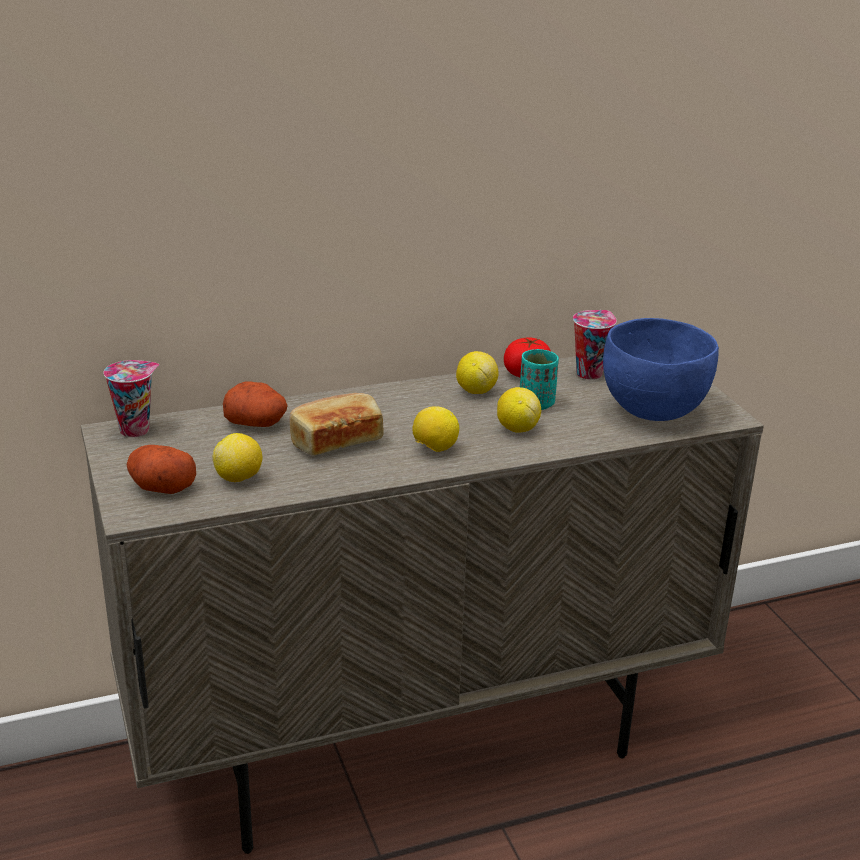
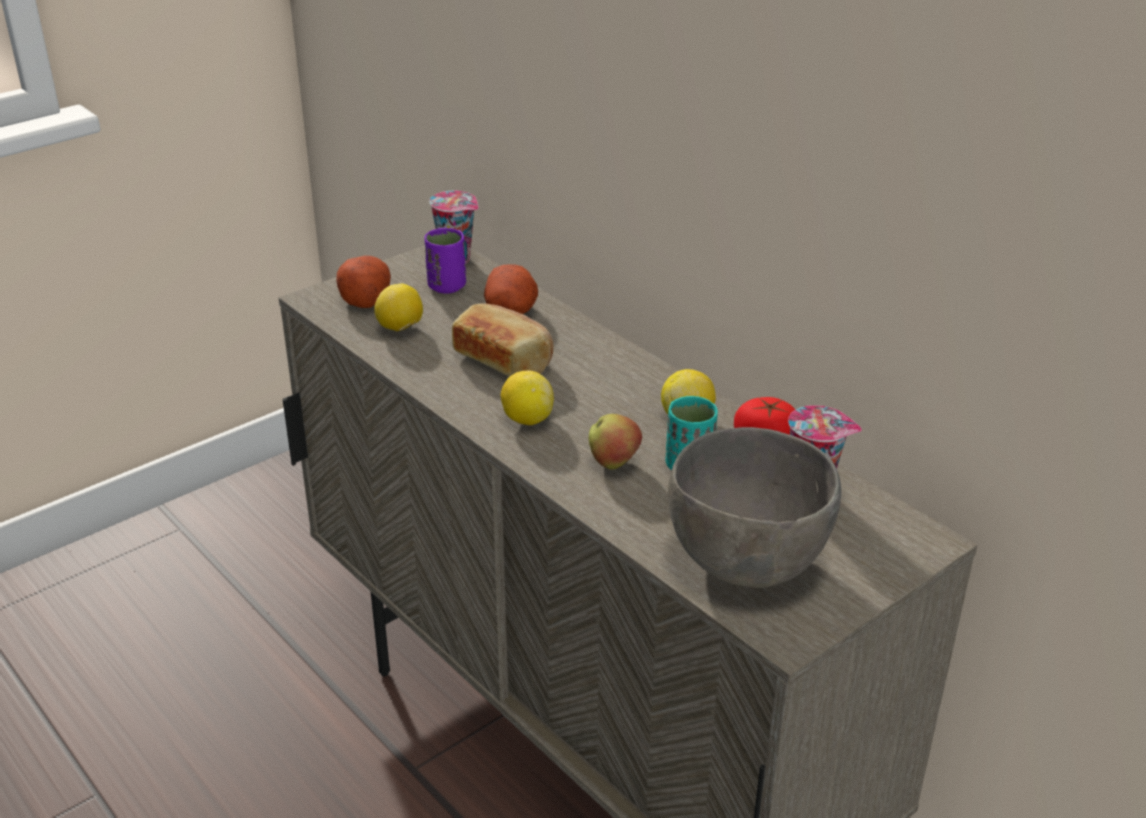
camera: 70 degrees right, 5 degrees up
lemon [497,387,541,433] -> apple [589,414,642,470]
blue bowl [603,318,719,421] -> grey bowl [668,427,841,588]
none -> purple cup [424,228,466,294]

